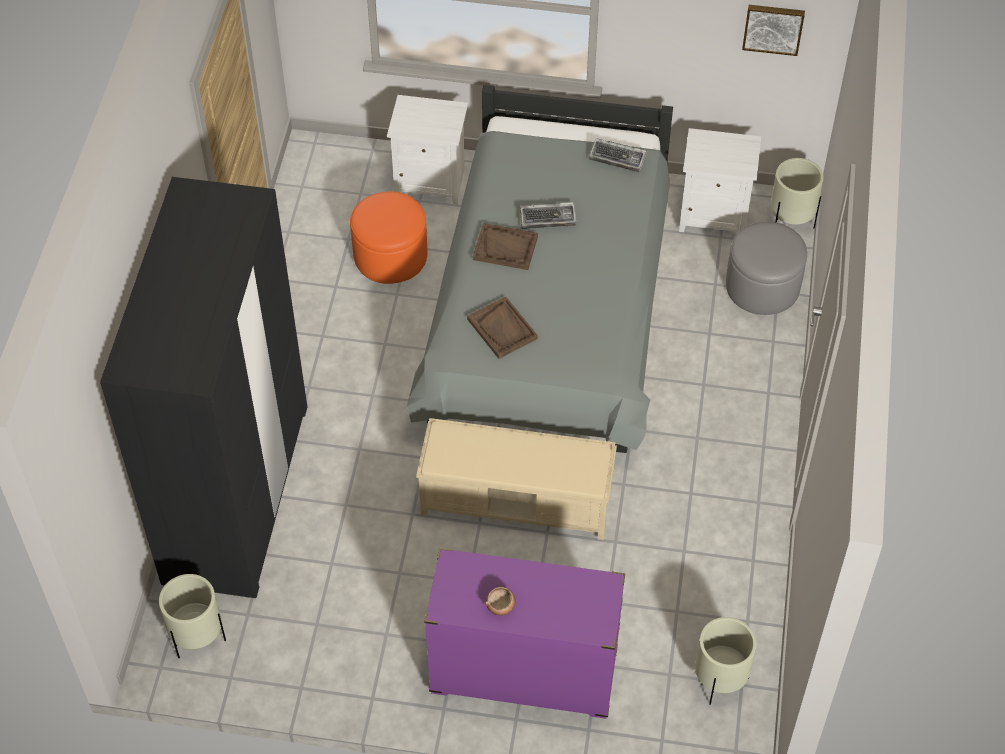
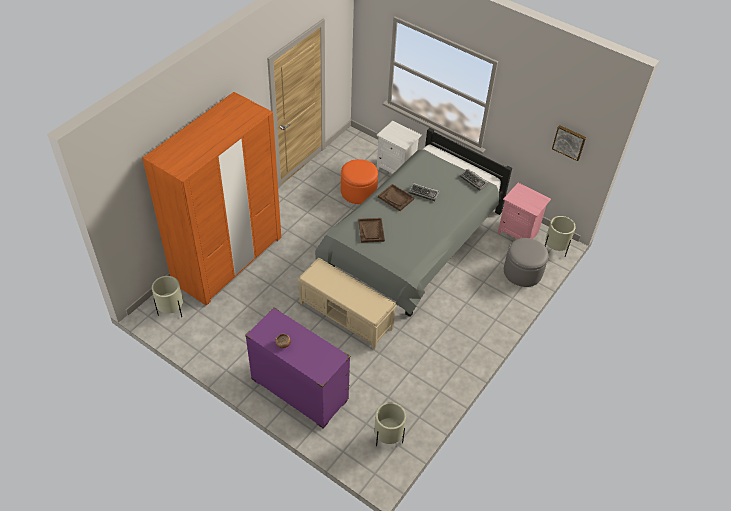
camera: 25 degrees right, 5 degrees down
black wardrobe [100,177,307,598] -> orange wardrobe [142,92,281,306]
white nightstand [679,128,761,232] -> pink nightstand [498,183,551,239]

